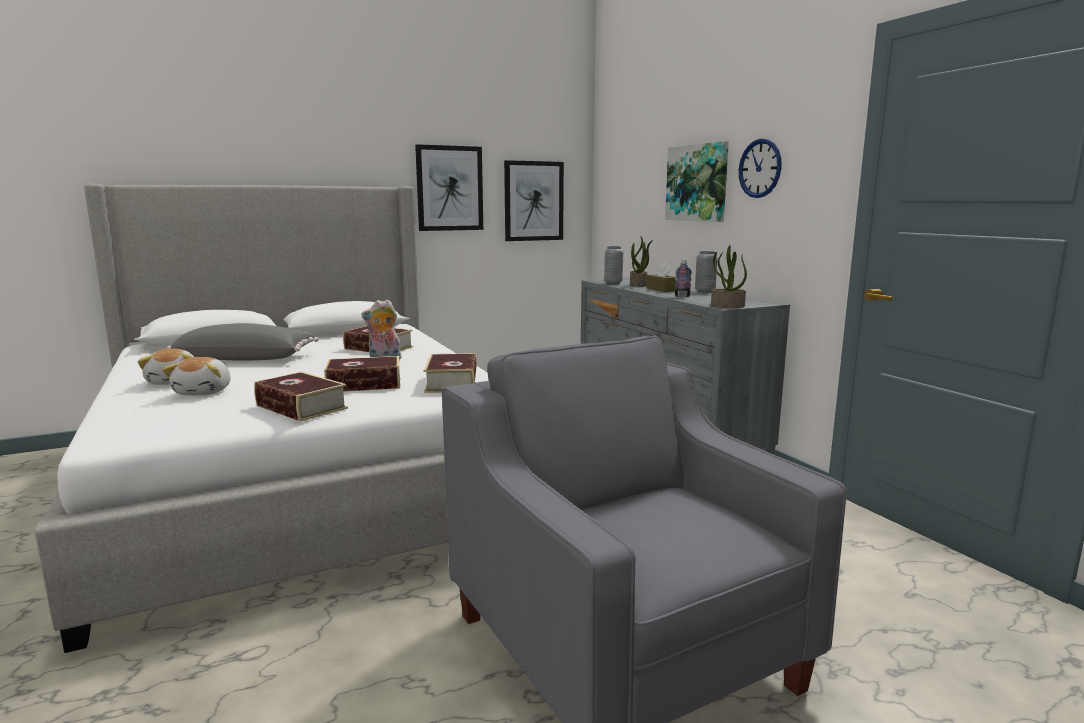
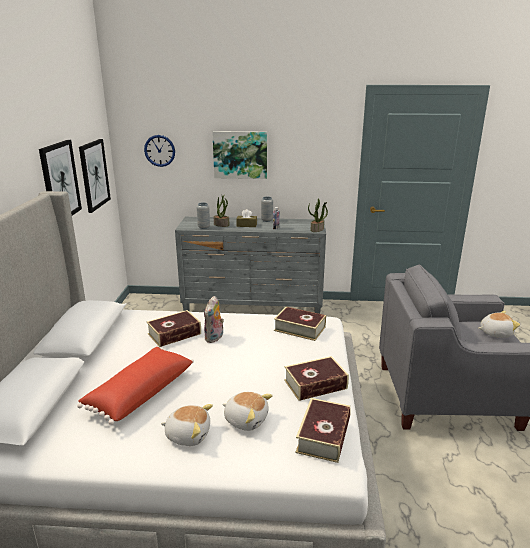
camera: 60 degrees left, 10 degrees up
grey pillow [167,323,319,361] -> red pillow [77,347,194,425]
book [324,356,400,392] -> book moved to [296,398,351,463]
wall clock [739,139,782,198] -> wall clock moved to [144,135,175,167]
none -> plush toy [478,311,520,338]

